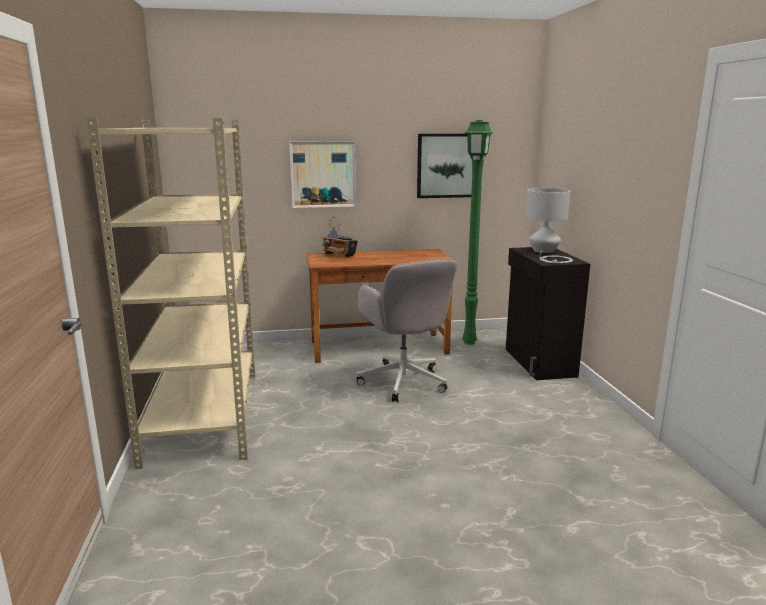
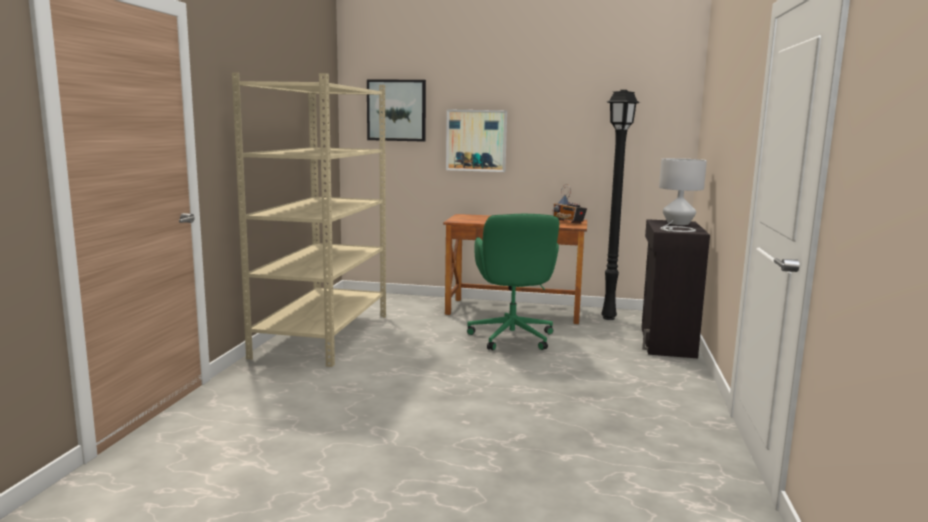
camera: 20 degrees right, 5 degrees down
radio [322,217,358,257] -> radio moved to [552,184,587,224]
grey office chair [356,259,457,402] -> green office chair [467,214,559,350]
picture [417,134,472,198] -> picture moved to [367,79,426,142]
green floor lamp [462,120,494,345] -> black floor lamp [601,90,640,320]

